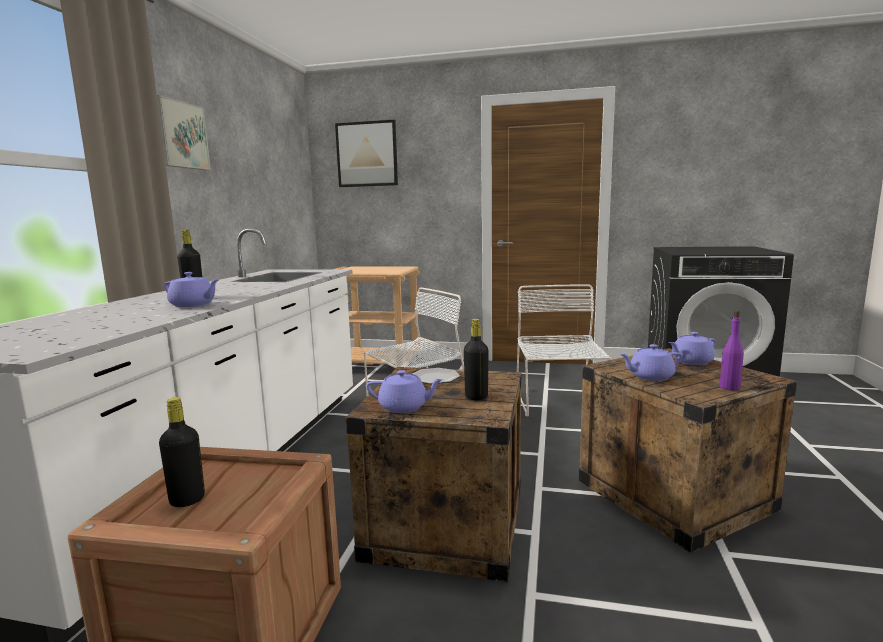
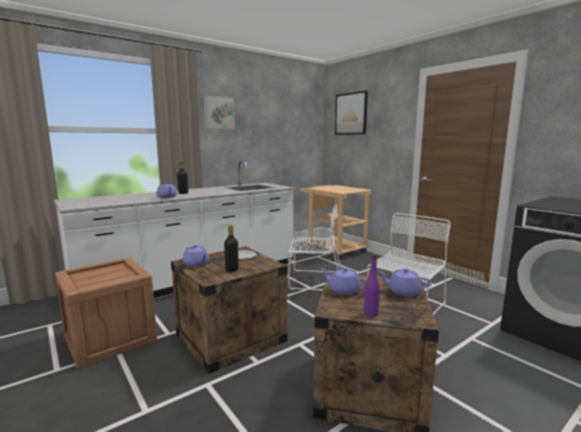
camera: 40 degrees right, 0 degrees up
black bottle [159,397,205,507] -> none

